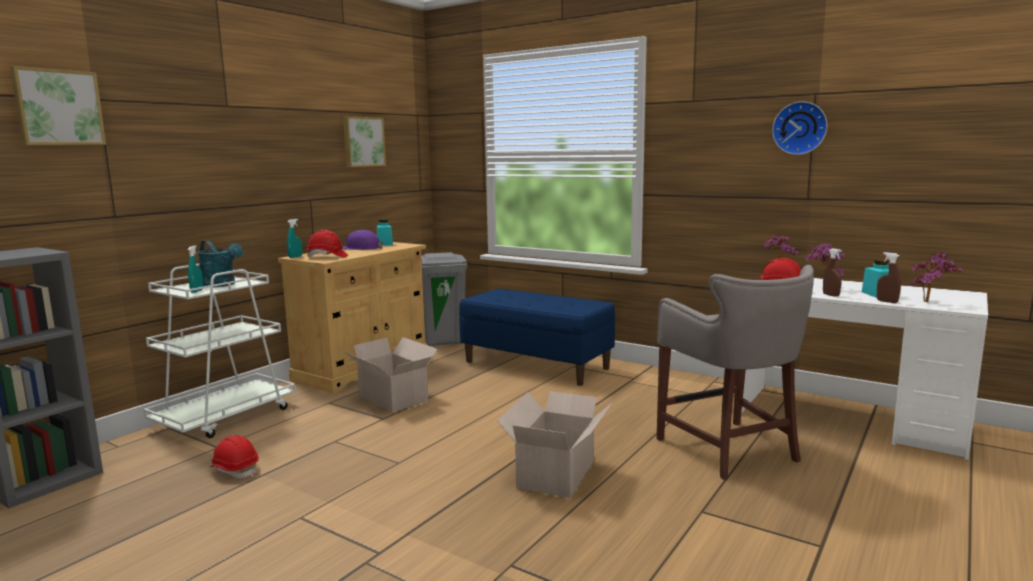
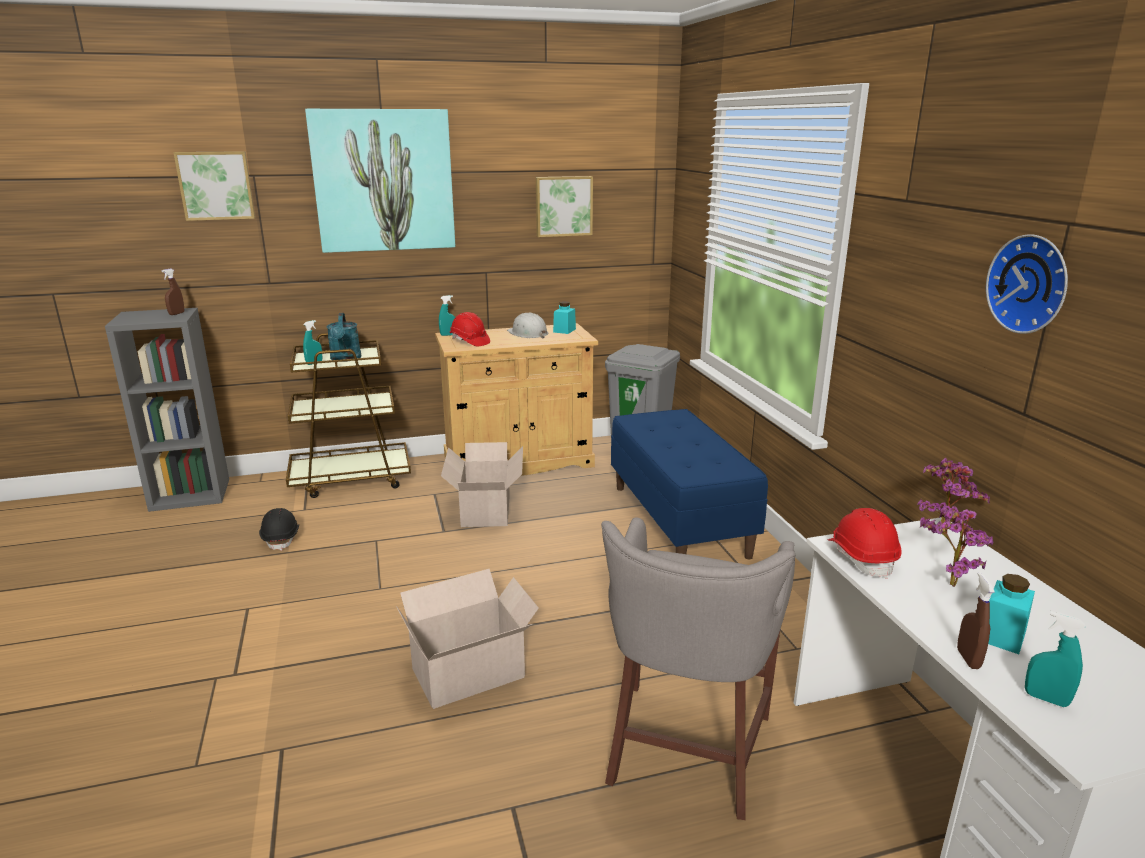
camera: 40 degrees right, 10 degrees up
white cart [144,264,296,438] -> brown cart [286,333,411,498]
red hard hat [209,435,259,478] -> black hard hat [259,508,299,551]
purple hard hat [342,230,384,250] -> white hard hat [507,313,548,338]
brown spray bottle [823,248,842,297] -> brown spray bottle moved to [161,269,184,315]
potted plant [911,252,962,302] -> turquoise spray bottle [1025,611,1086,707]
none -> picture [305,109,455,253]

